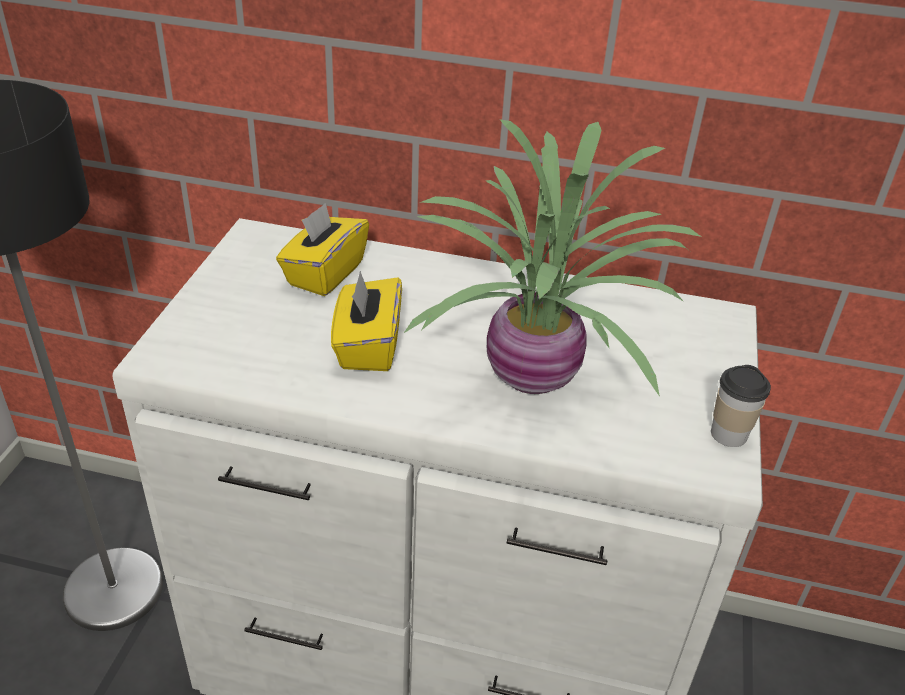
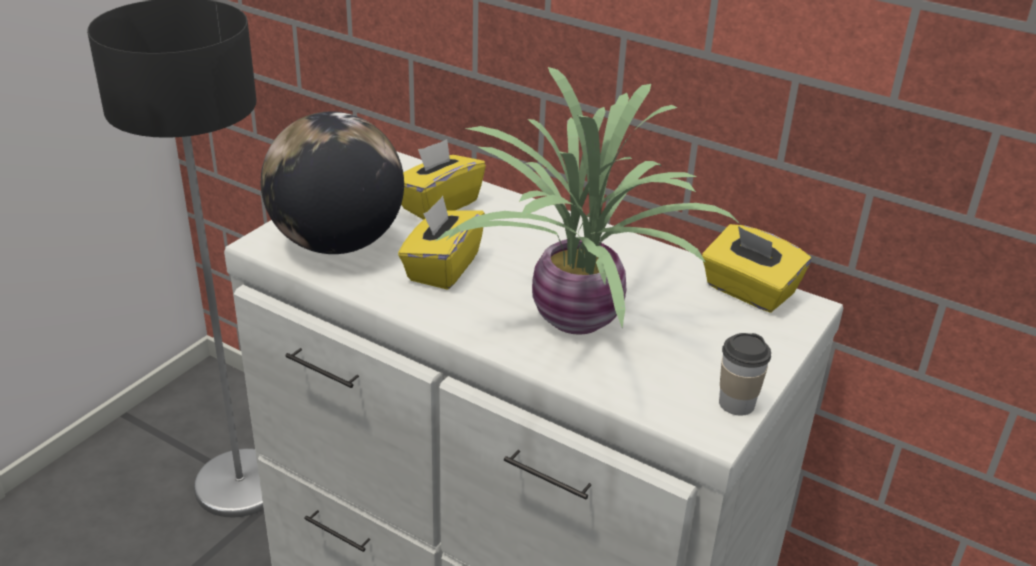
camera: 20 degrees right, 5 degrees down
none -> globe [261,112,404,254]
none -> yellow tissue box [702,224,811,313]

